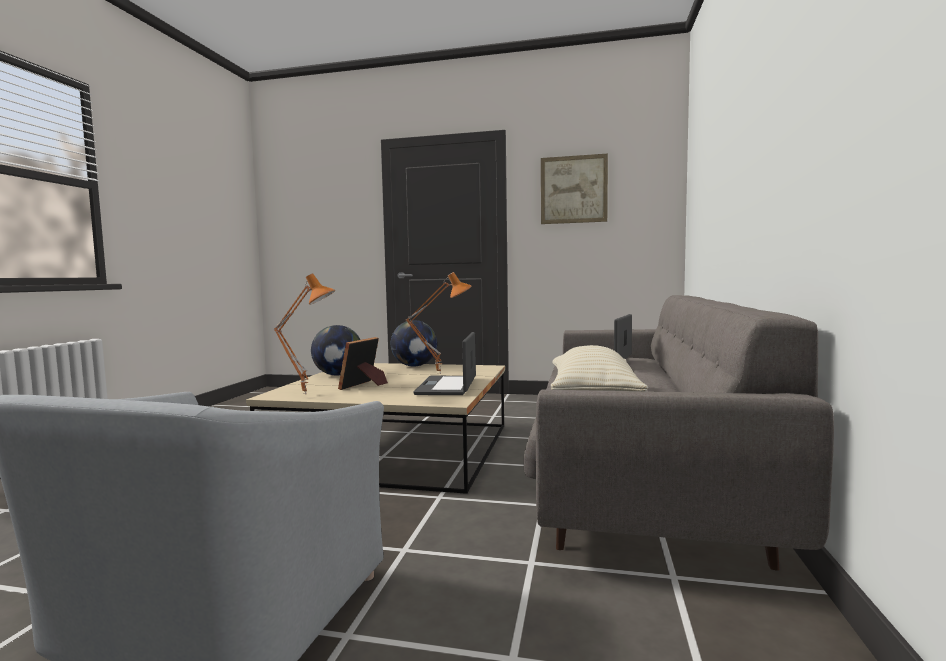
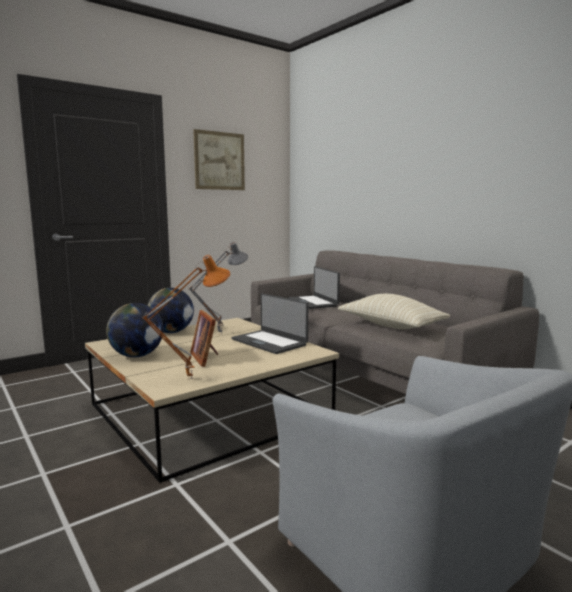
camera: 50 degrees left, 5 degrees up
orange table lamp [406,272,471,374] -> grey table lamp [188,242,248,334]

